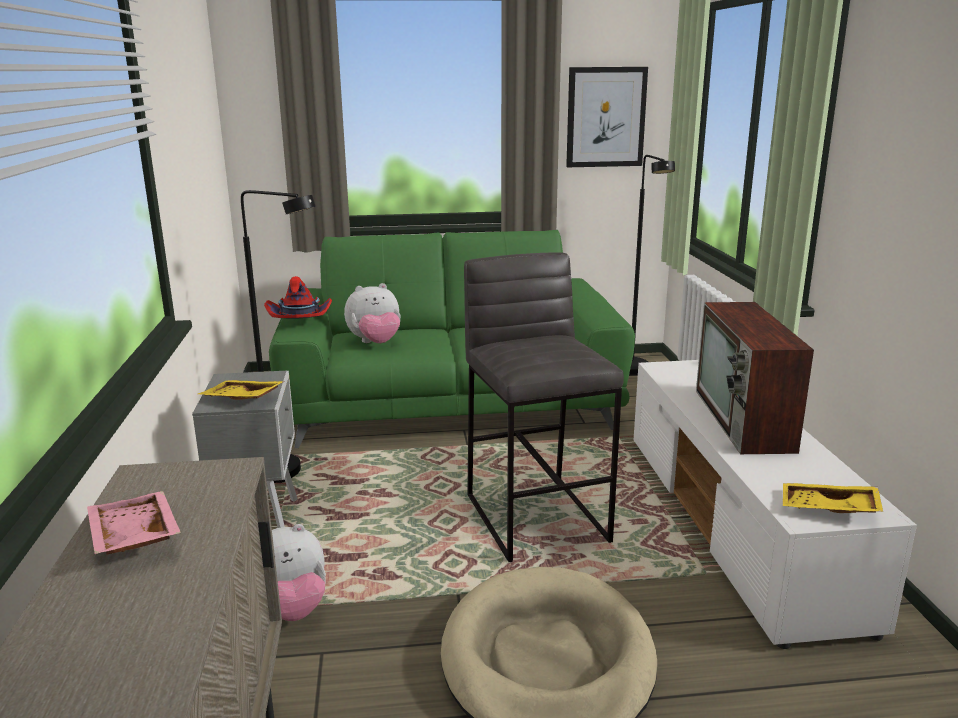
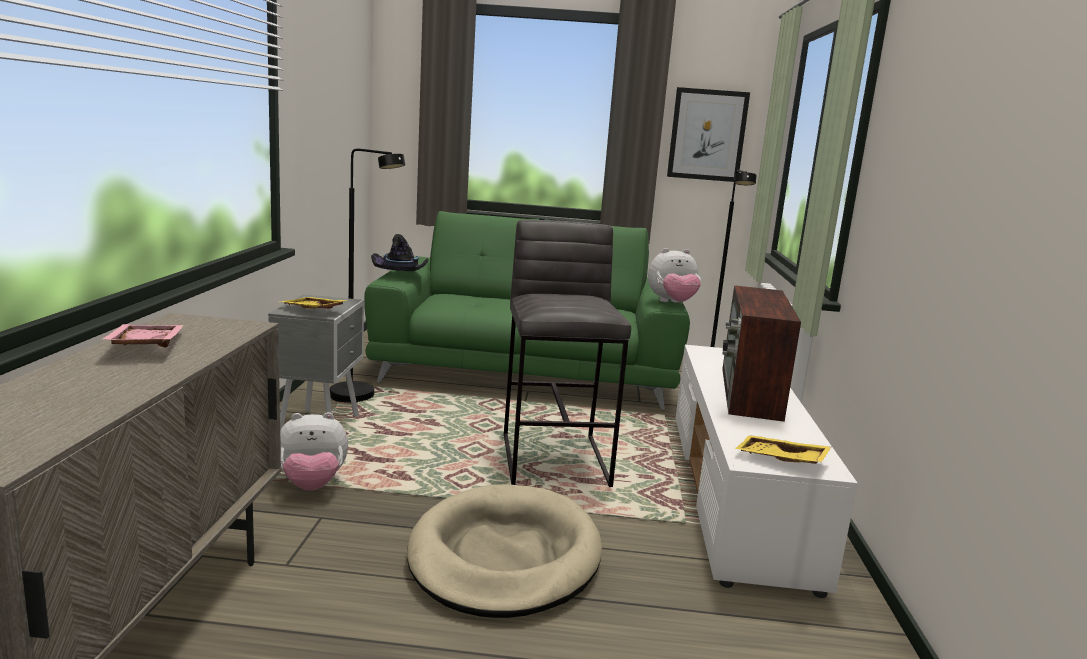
camera: 10 degrees right, 5 degrees down
red hat [264,276,332,319] -> black hat [371,234,429,271]
plush toy [344,283,401,343] -> plush toy moved to [648,248,701,303]

